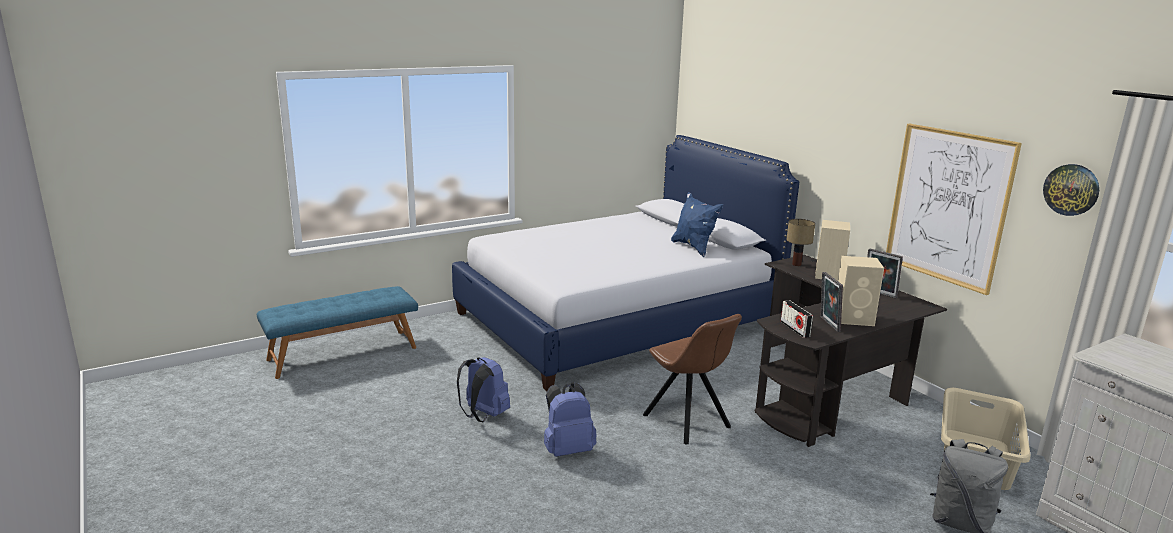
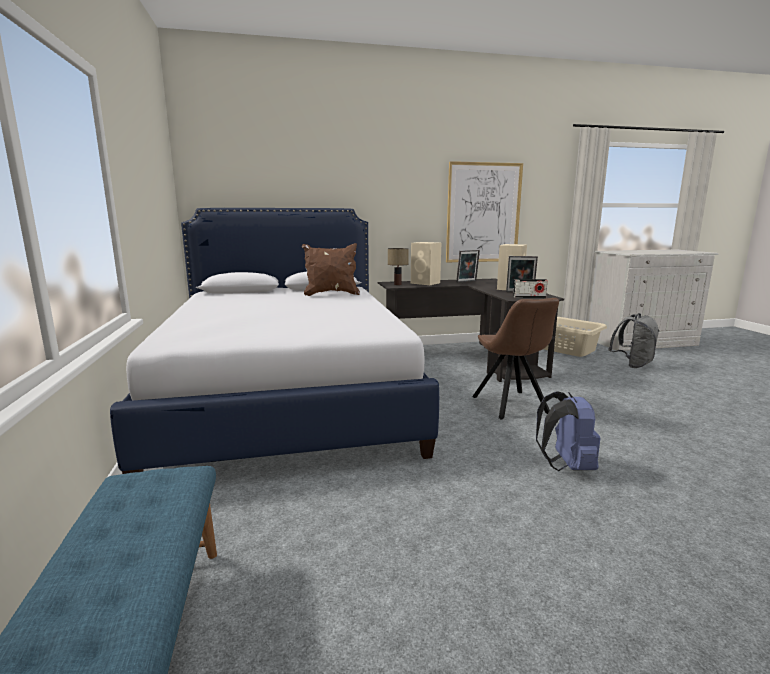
camera: 70 degrees left, 5 degrees down
blue backpack [457,357,510,422] -> none
brown chair [643,314,742,445] -> brown chair turned 90 degrees clockwise [472,298,559,419]
blue pillow [671,192,723,257] -> brown pillow [302,243,360,296]
wall clock [1043,164,1099,216] -> none

